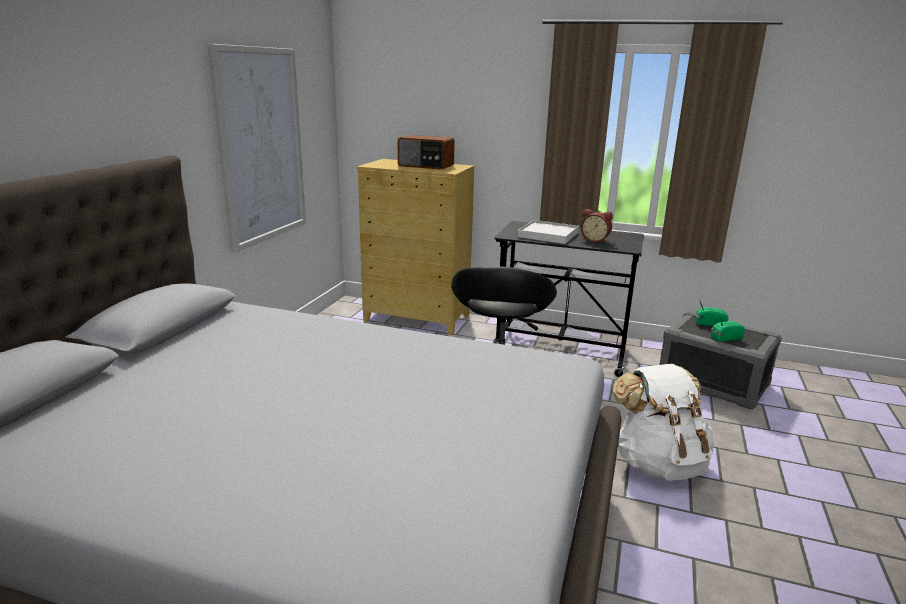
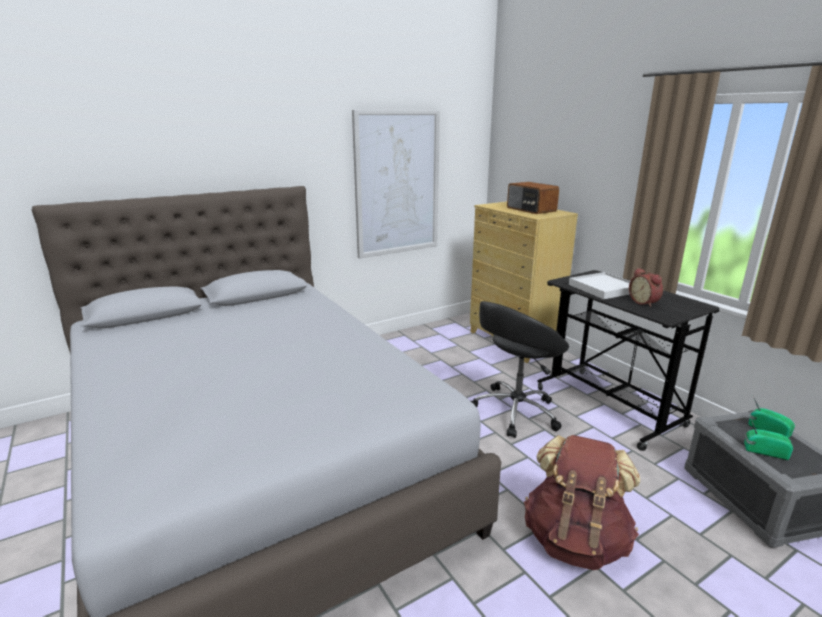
camera: 40 degrees right, 0 degrees up
white backpack [612,364,714,481] -> brown backpack [524,435,640,570]

